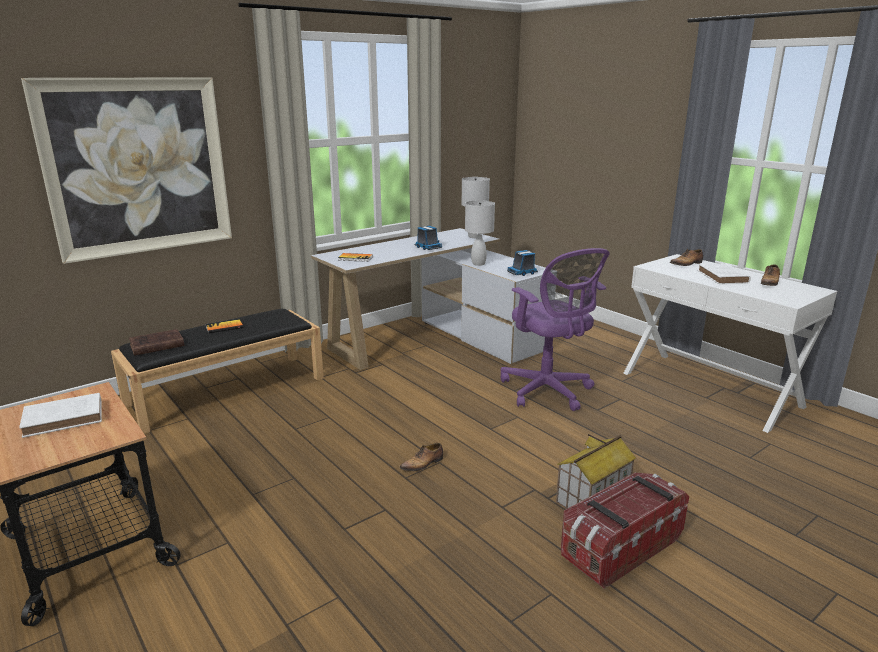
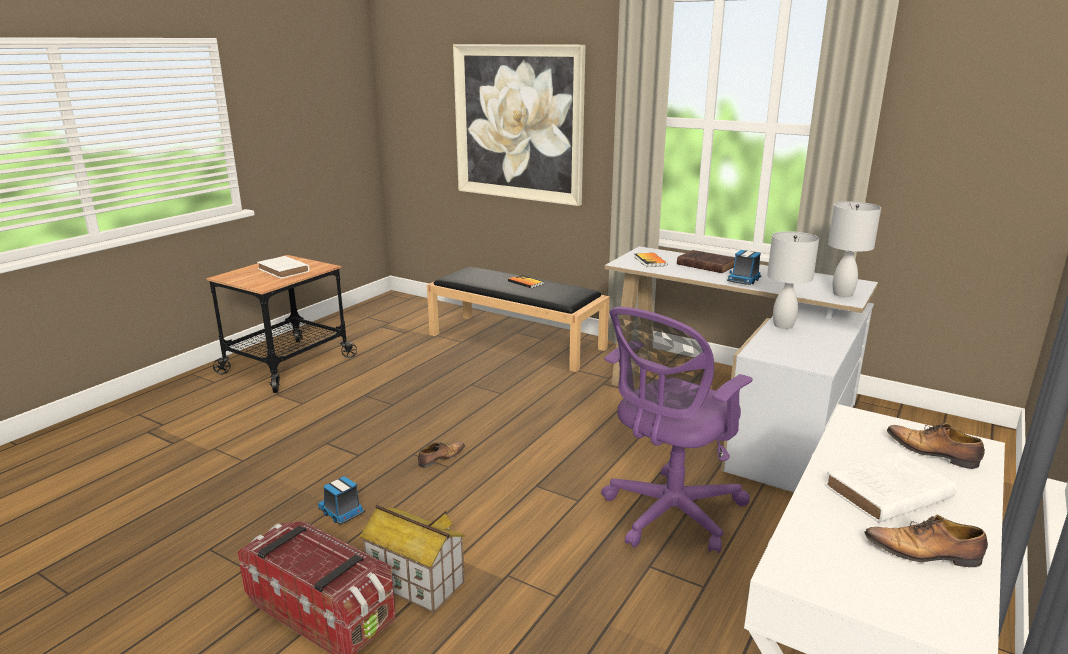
camera: 70 degrees right, 0 degrees up
brown book [129,329,184,356] -> brown book moved to [677,250,735,273]
shoe [400,443,443,471] -> shoe turned 105 degrees clockwise [418,442,465,468]
toy truck [507,250,538,276] -> toy truck moved to [318,476,365,525]

